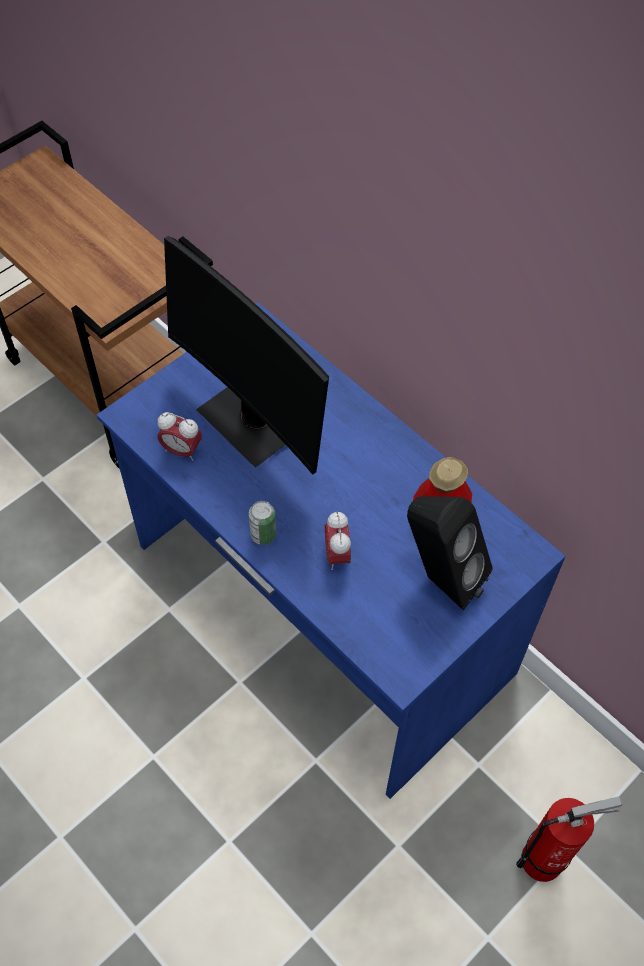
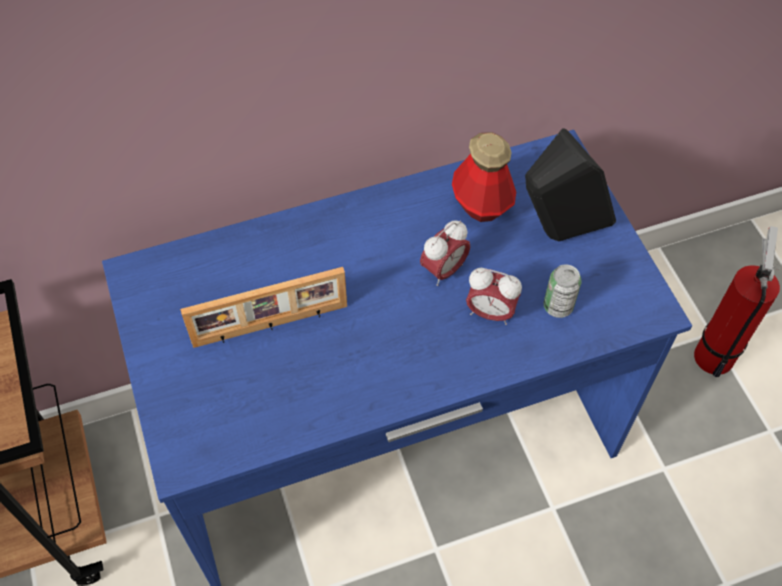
camera: 65 degrees left, 0 degrees up
alarm clock [157,412,202,461] -> alarm clock moved to [420,220,470,286]
monitor [164,236,329,475] -> picture frame [180,267,347,348]
can [249,501,276,545] -> can moved to [544,264,582,318]

